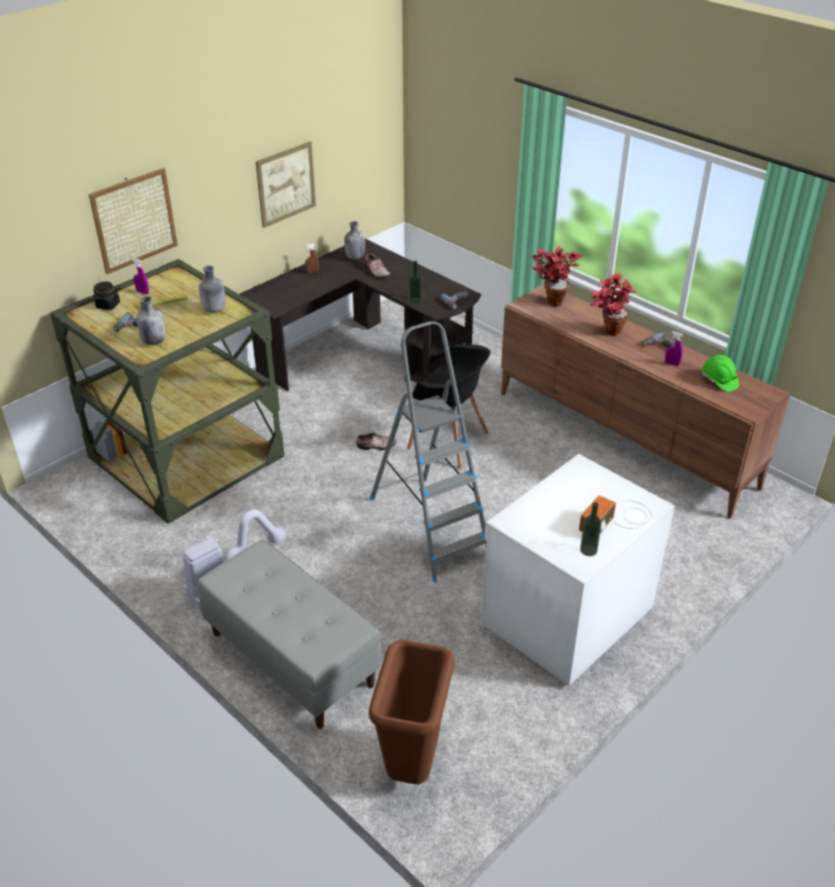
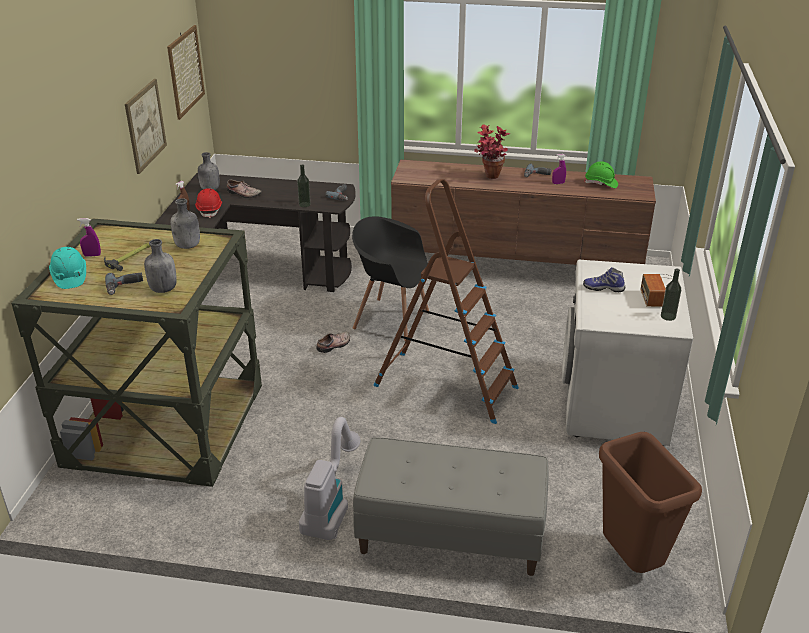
camera: 35 degrees left, 5 degrees down
picture [89,168,178,274] -> picture moved to [167,25,205,120]
black jar [93,281,120,310] -> turquoise hard hat [49,247,86,289]
grey step ladder [370,321,486,582] -> brown step ladder [373,179,519,424]
black chair [407,344,490,468] -> black chair turned 150 degrees counterclockwise [352,216,429,341]
potted plant [532,247,583,307] -> none
none -> red hard hat [195,188,222,218]
none -> shoe [583,267,625,292]

